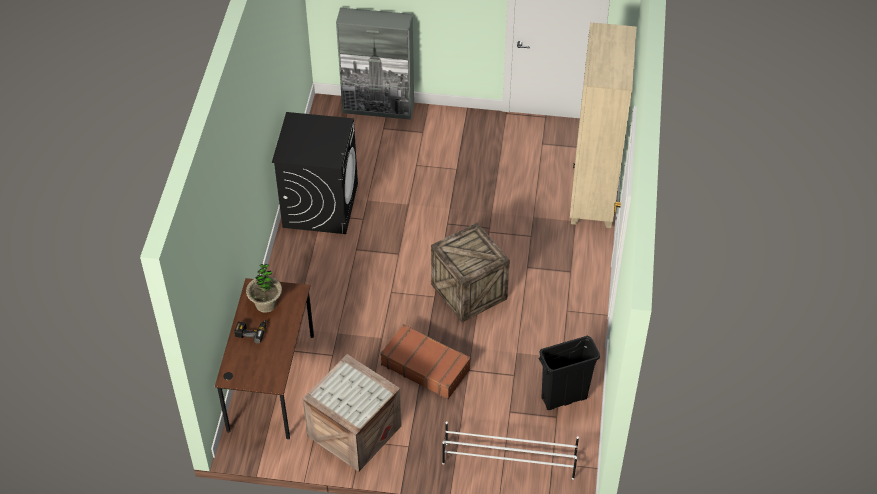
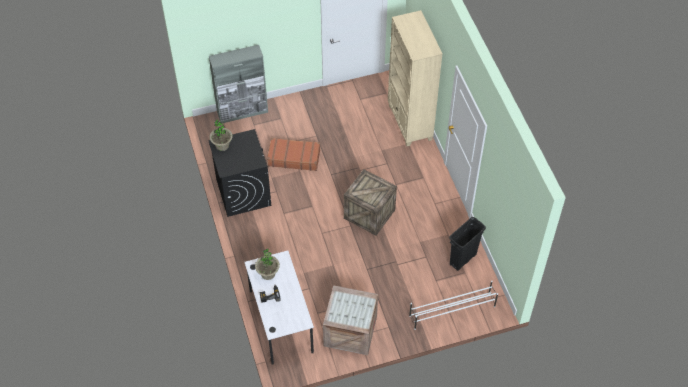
camera: 25 degrees left, 5 degrees up
brown desk [215,278,314,440] -> white desk [244,250,314,365]
brown suitcase [380,324,471,399] -> brown suitcase moved to [267,138,320,171]
none -> potted plant [209,120,233,151]

